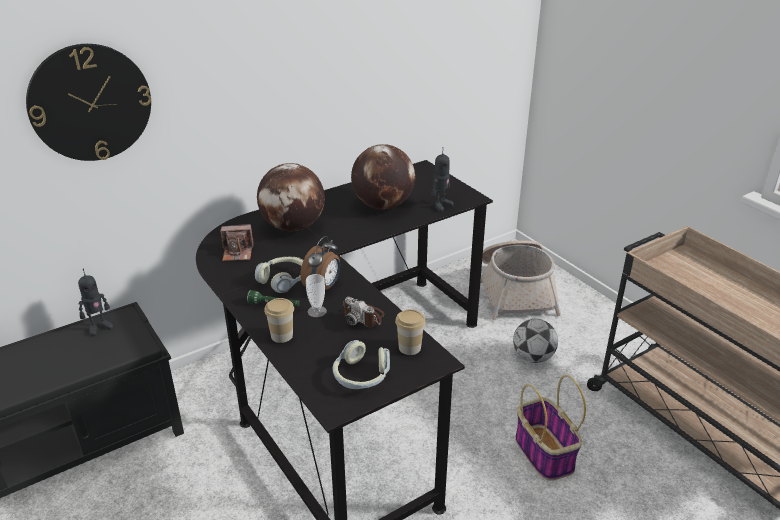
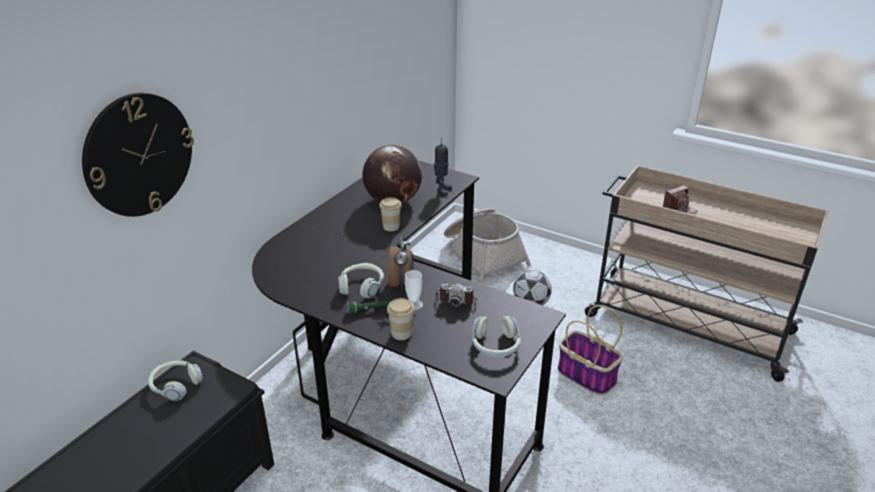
camera: 25 degrees left, 0 degrees up
toy robot [78,269,113,336] -> headphones [148,360,203,401]
camera [220,224,253,261] -> camera moved to [663,185,698,214]
globe [257,163,325,231] -> none
cup [395,309,426,355] -> cup moved to [379,197,402,231]

